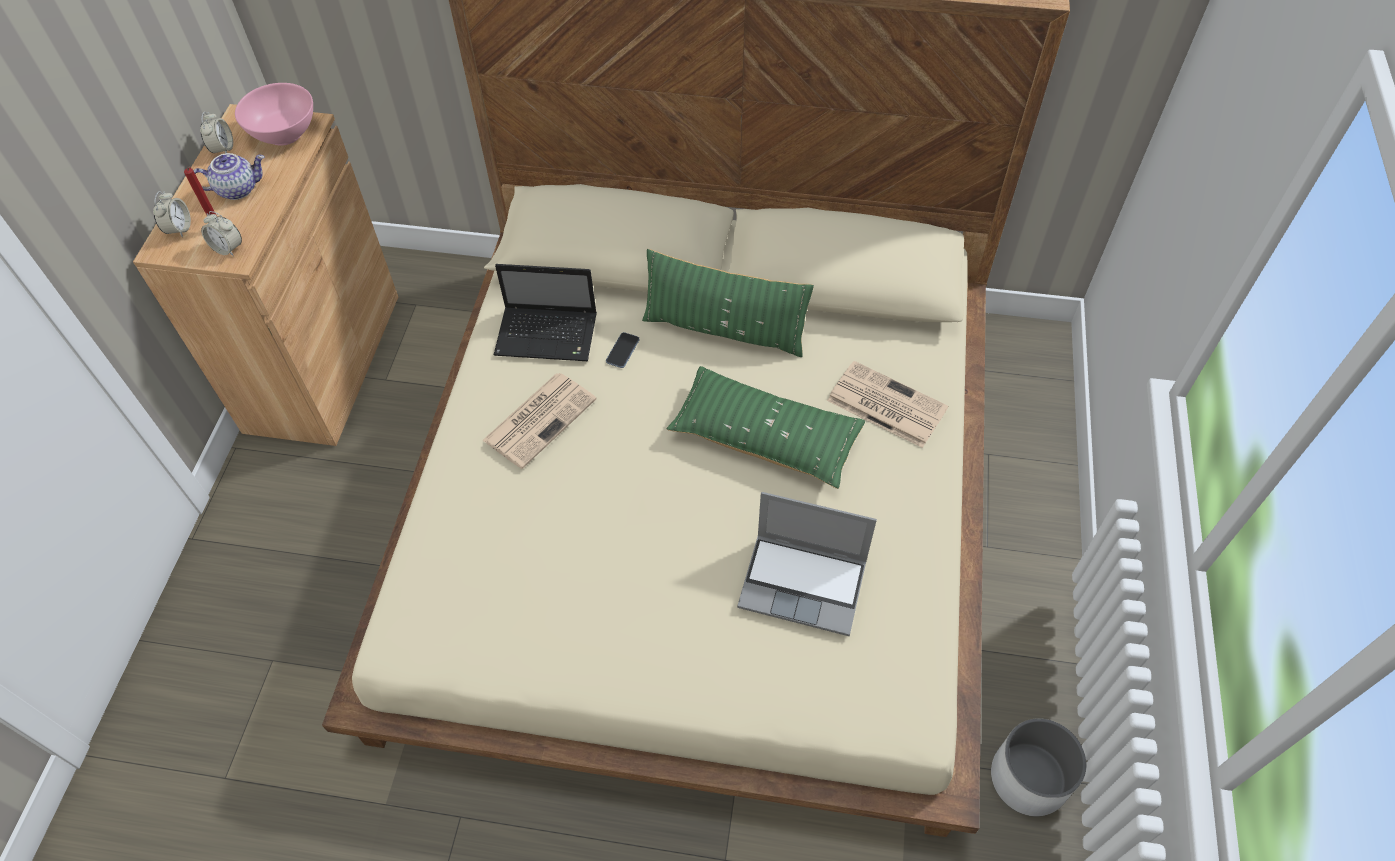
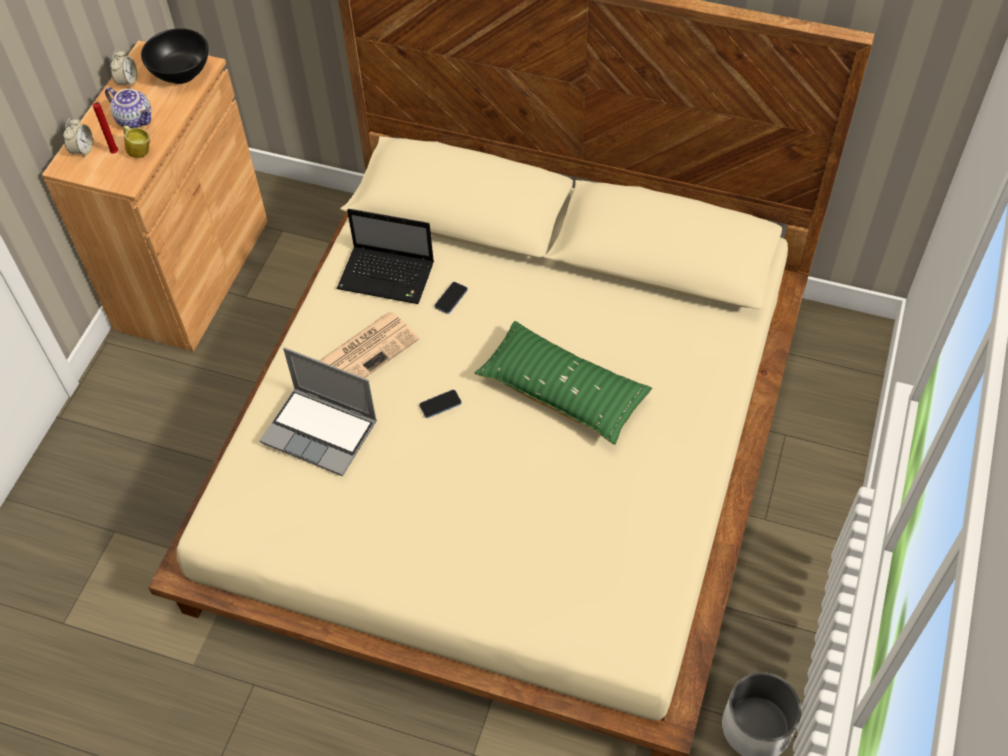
camera: 10 degrees right, 0 degrees up
teapot [194,153,265,200] -> teapot turned 45 degrees clockwise [105,87,152,129]
alarm clock [201,211,242,256] -> none
pink bowl [235,83,313,146] -> black bowl [141,28,209,84]
green pillow [642,249,814,357] -> none
laptop [737,492,877,636] -> laptop moved to [259,347,377,476]
newspaper [827,361,948,448] -> none
none -> mug [123,126,150,158]
none -> phone [419,390,462,418]

